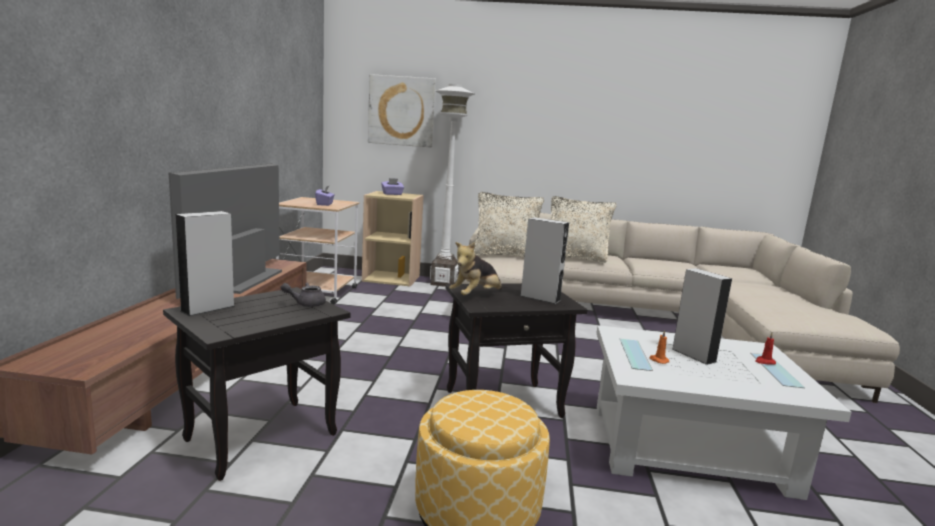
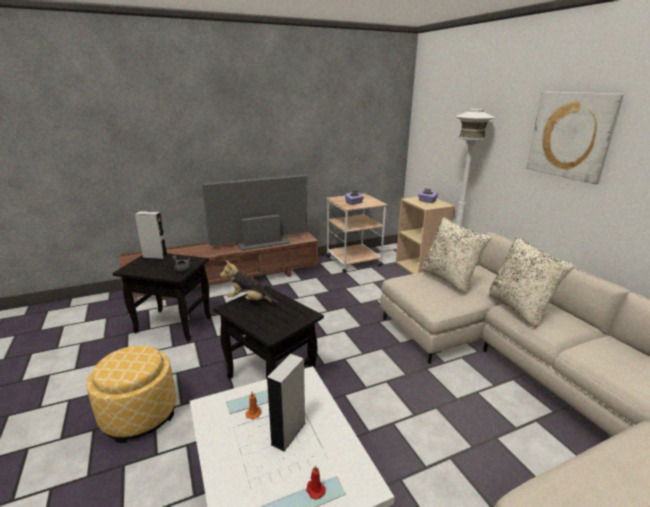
camera: 60 degrees right, 10 degrees up
picture [368,74,436,148] -> picture moved to [526,91,624,184]
grey speaker [521,217,569,304] -> none

